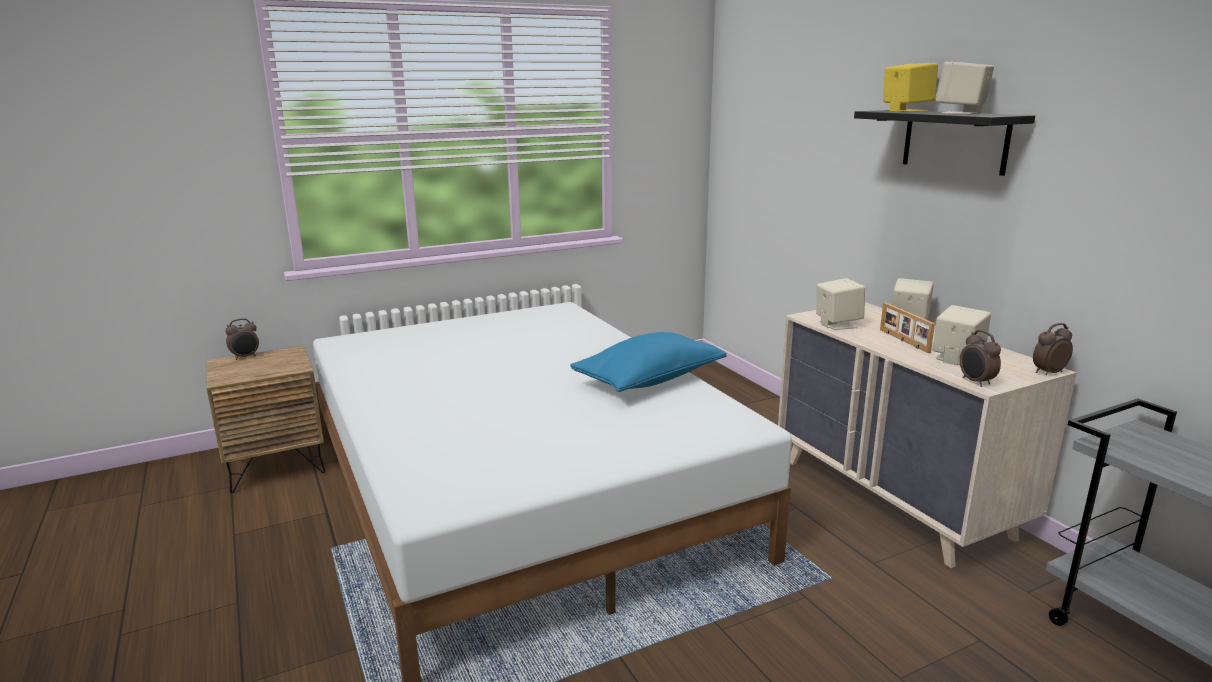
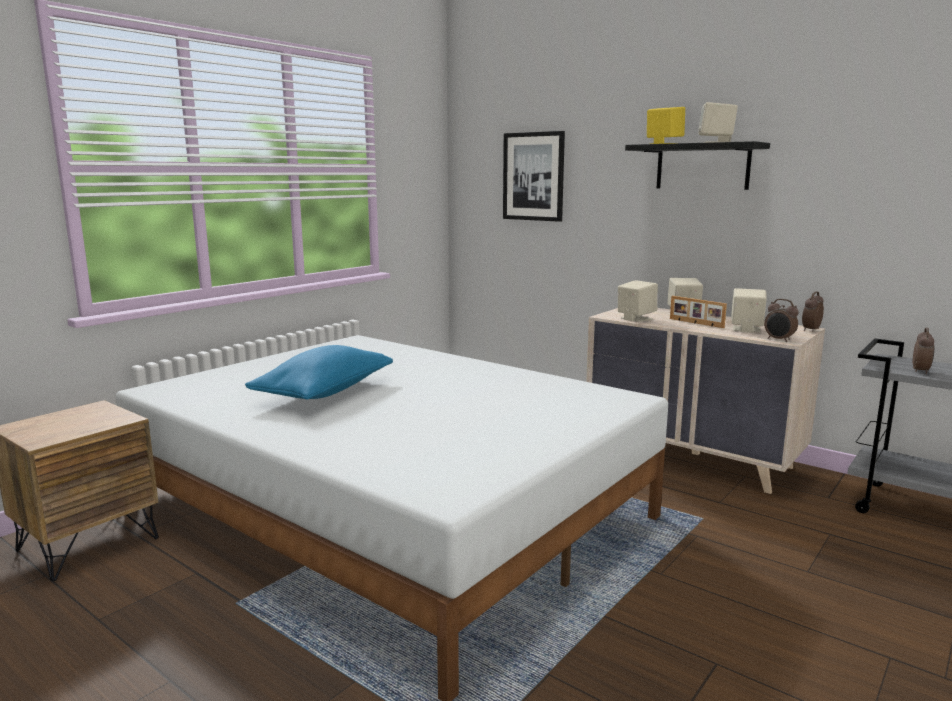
camera: 25 degrees left, 5 degrees down
alarm clock [225,318,259,360] -> alarm clock moved to [913,328,934,374]
blue pillow [570,332,727,392] -> blue pillow moved to [245,345,393,400]
none -> picture [503,131,565,222]

